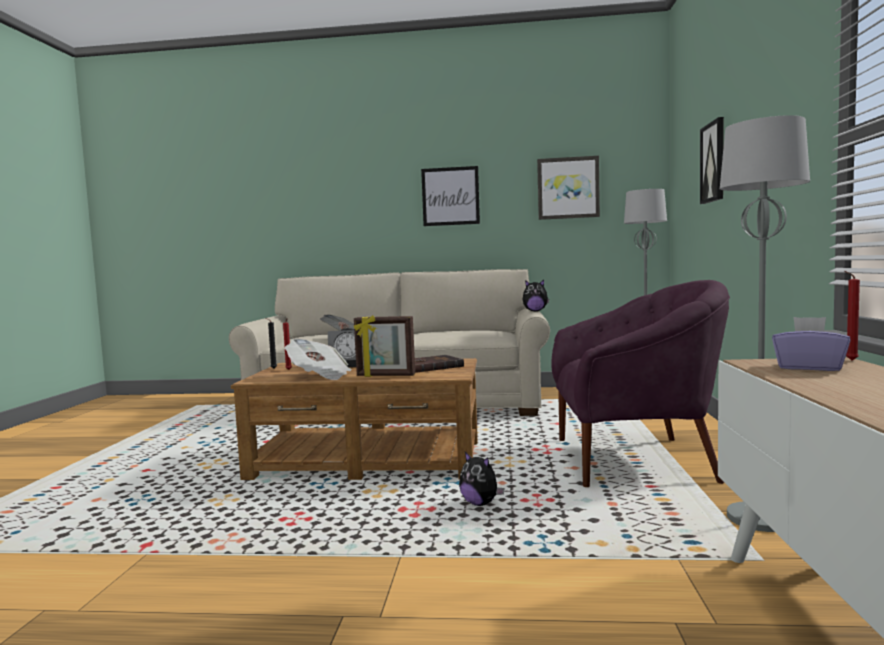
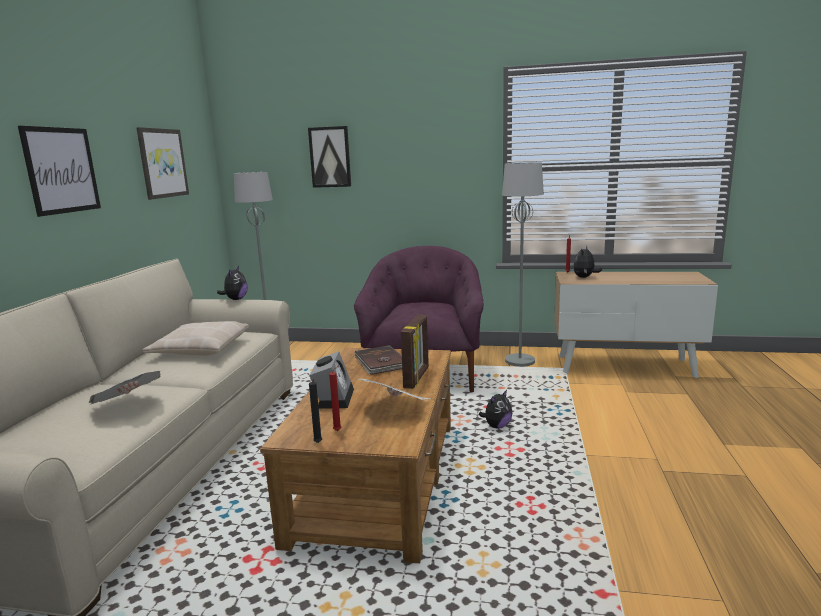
camera: 85 degrees left, 10 degrees up
purple tissue box [772,317,851,371] -> plush toy [573,245,602,278]
none -> beige pillow [142,321,249,356]

